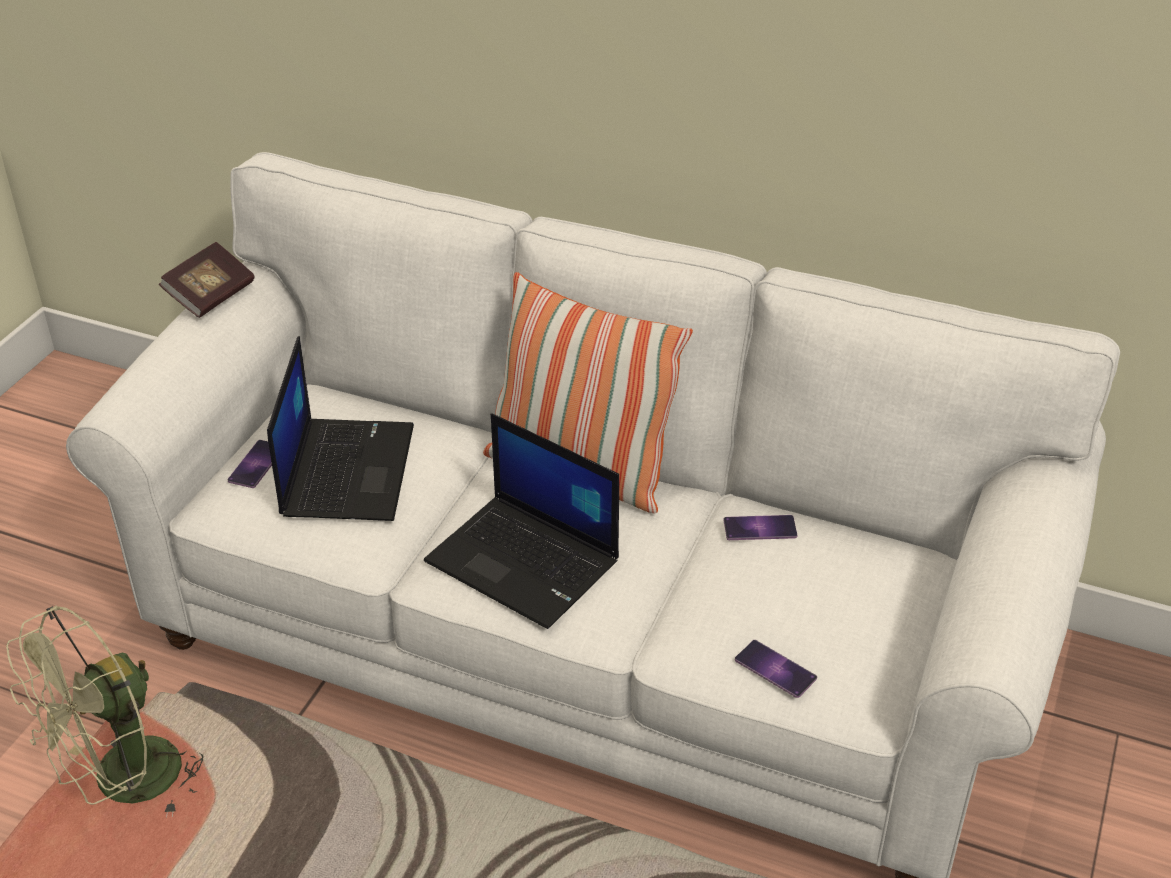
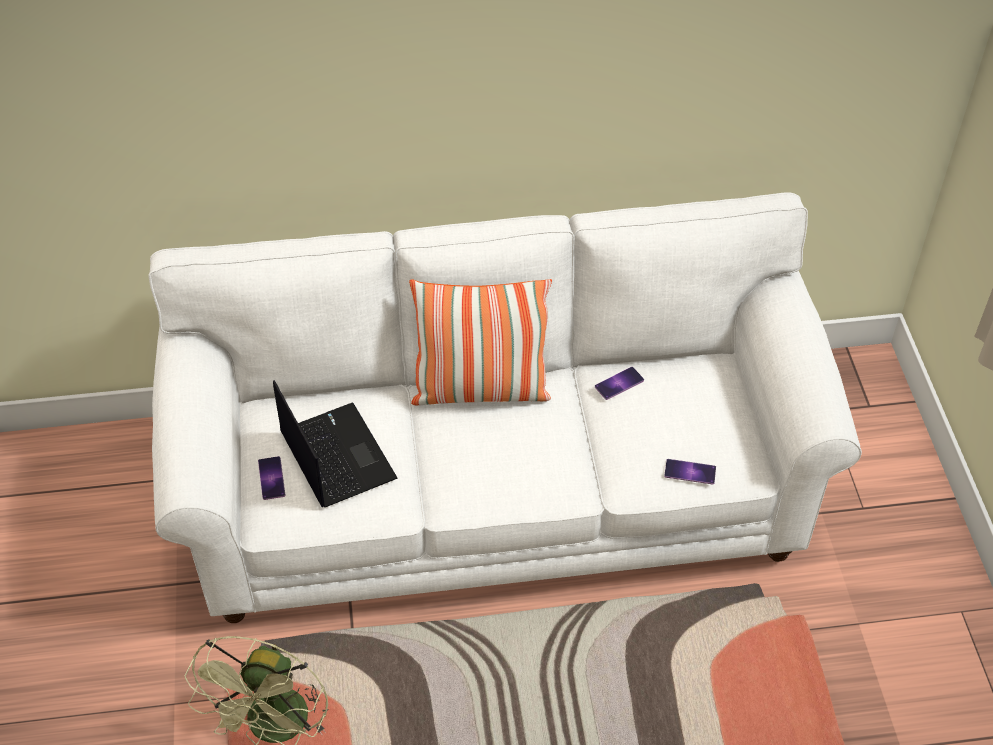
camera: 30 degrees left, 10 degrees up
book [159,242,255,318] -> none
laptop [424,413,619,629] -> none

